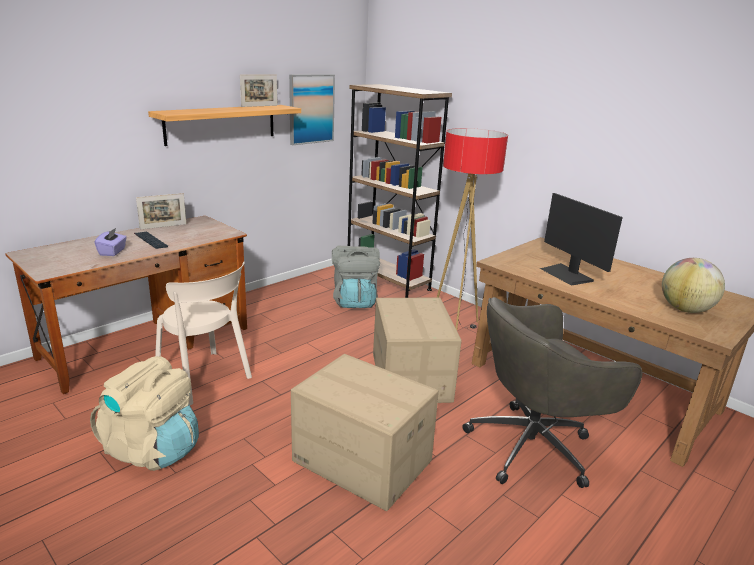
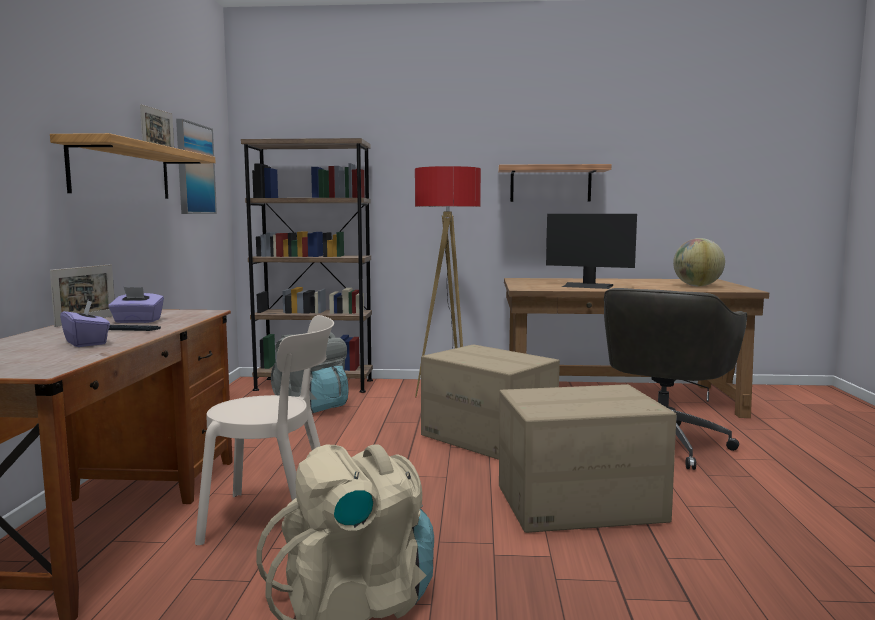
camera: 40 degrees left, 15 degrees down
none -> purple tissue box [108,287,164,323]
none -> shelf [498,164,612,202]

